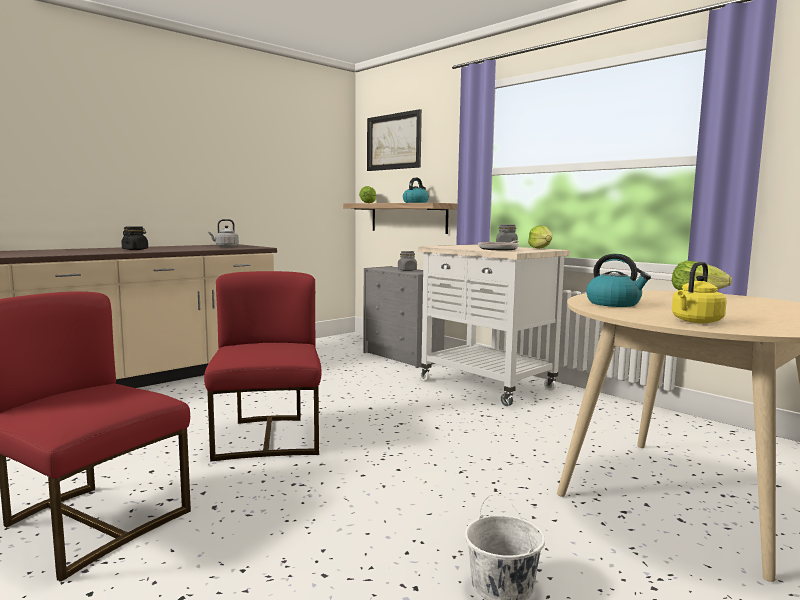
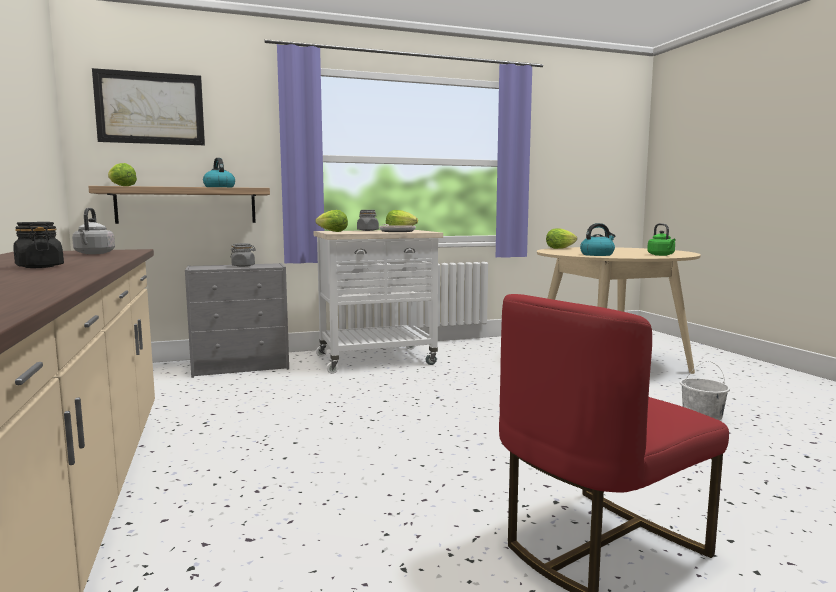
camera: 65 degrees left, 0 degrees up
red chair [204,271,322,461] -> none
yellow kettle [672,262,727,323] -> green kettle [647,223,676,256]
none -> lettuce [315,210,348,232]

